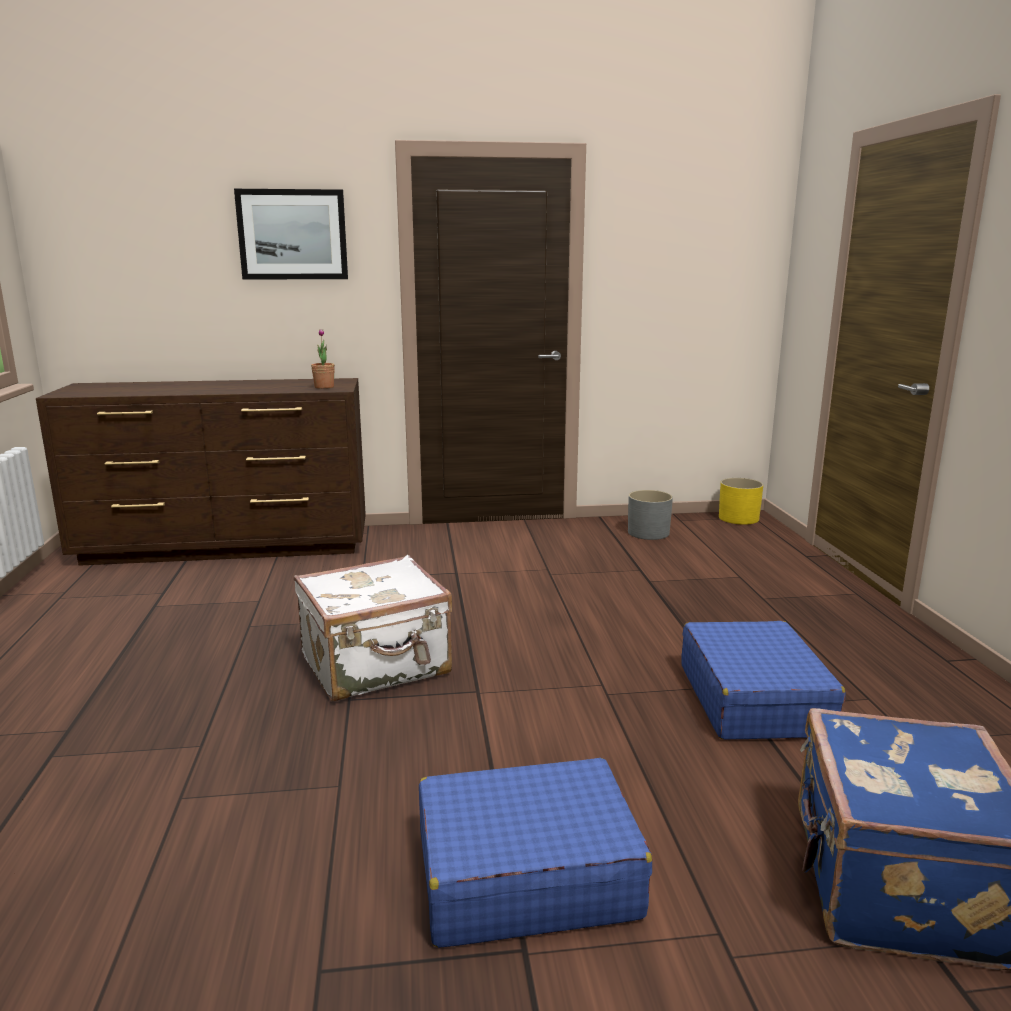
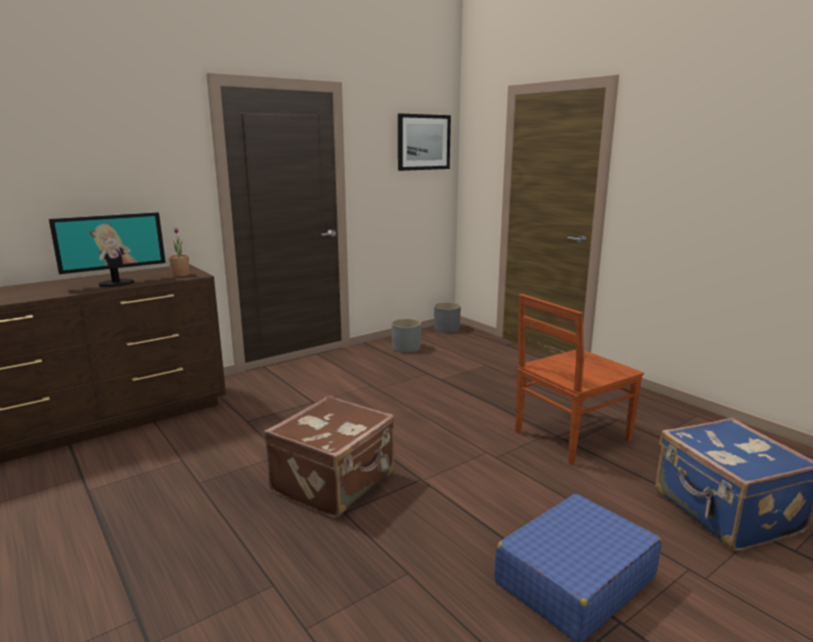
camera: 30 degrees left, 0 degrees up
picture [234,189,348,280] -> picture moved to [398,114,451,171]
white suitcase [294,555,452,701] -> brown suitcase [264,395,395,518]
blue suitcase [681,621,845,739] -> brown chair [515,294,644,465]
yellow planter [719,478,763,525] -> grey planter [434,302,461,333]
none -> monitor [49,212,166,287]

